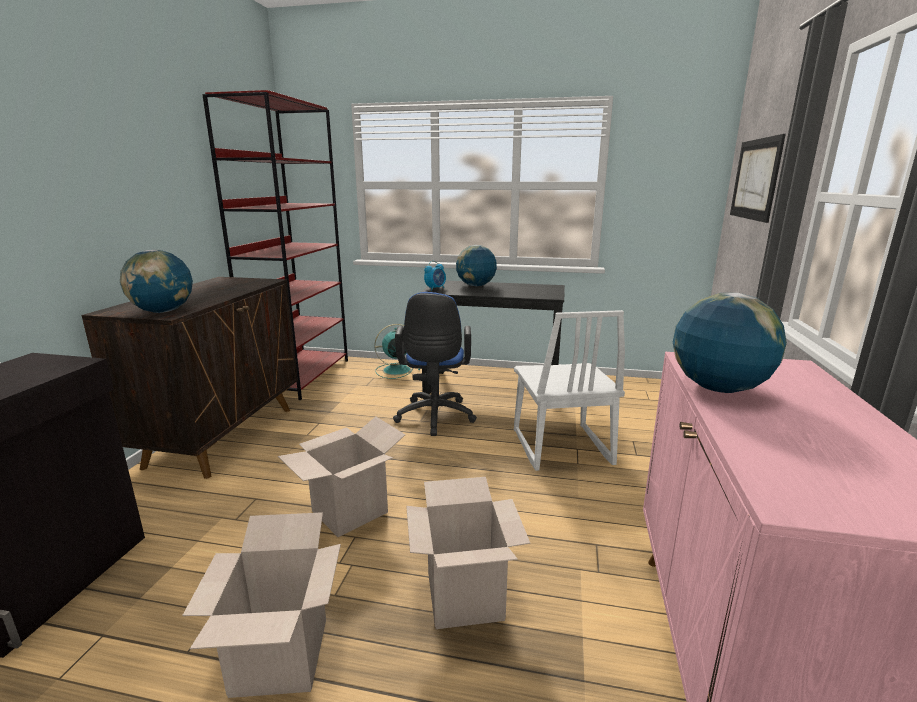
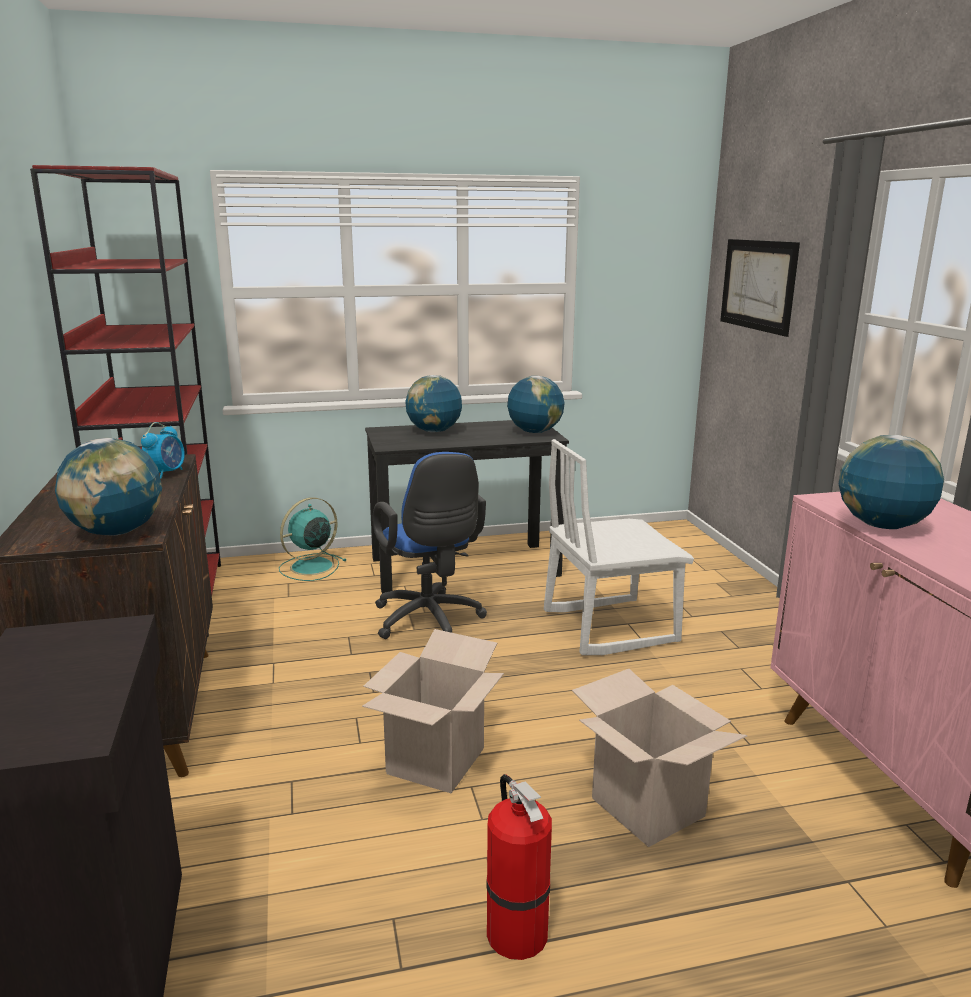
camera: 25 degrees left, 0 degrees up
cardboard box [182,512,341,698] -> fire extinguisher [487,774,552,960]
alarm clock [424,261,446,291] -> alarm clock moved to [141,422,185,479]
white chair [514,310,625,471] -> white chair turned 105 degrees clockwise [544,439,694,655]
none -> globe [507,376,565,433]

